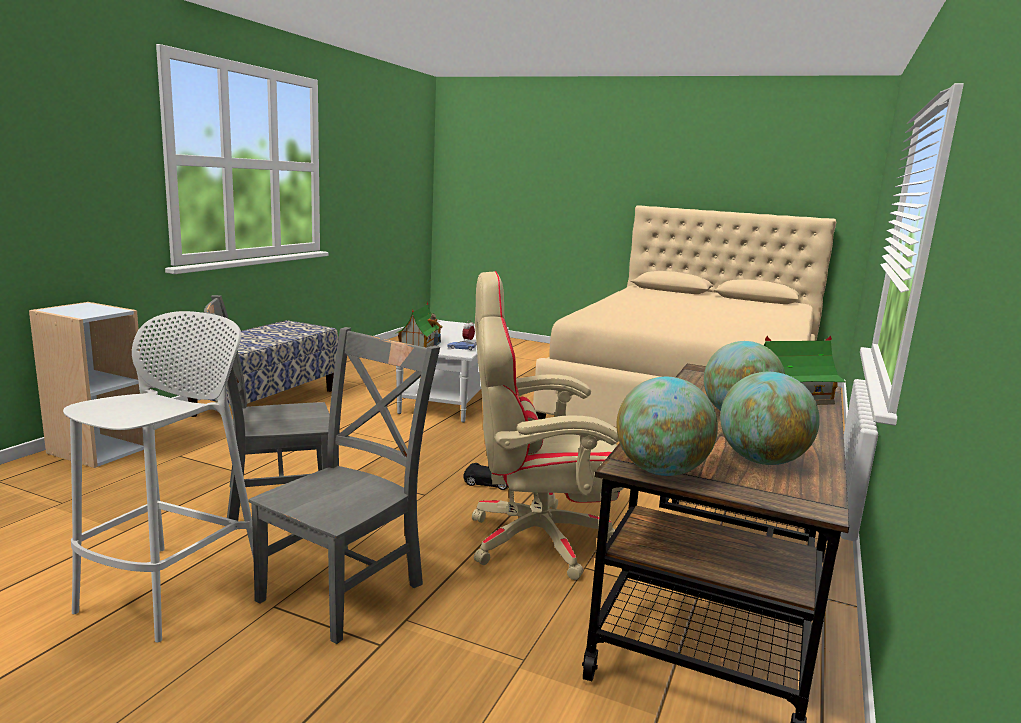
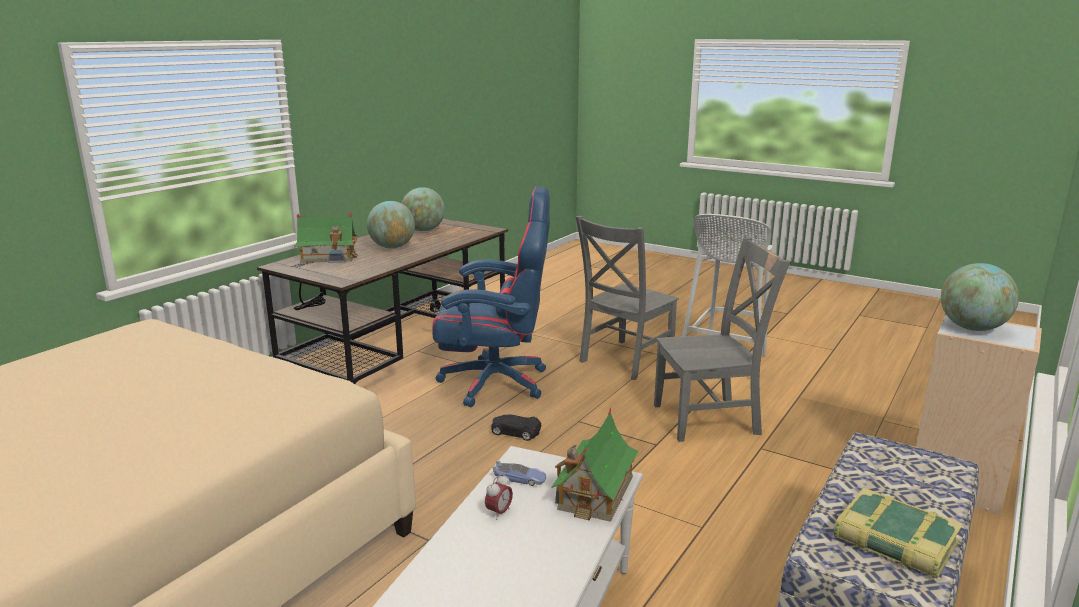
camera: 170 degrees left, 5 degrees up
beige office chair [472,271,623,580] -> blue office chair [432,186,550,407]
globe [616,377,718,476] -> globe moved to [941,263,1019,331]
none -> book [834,488,963,578]

